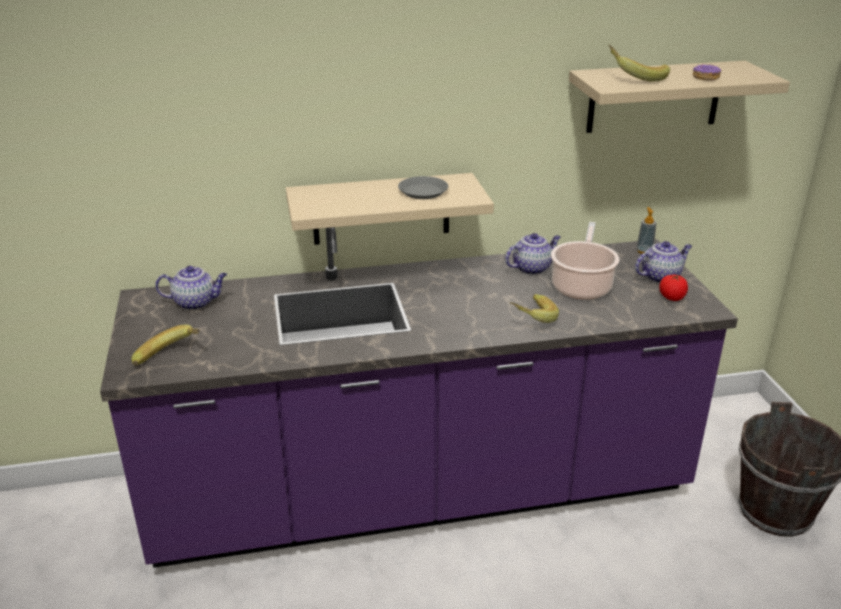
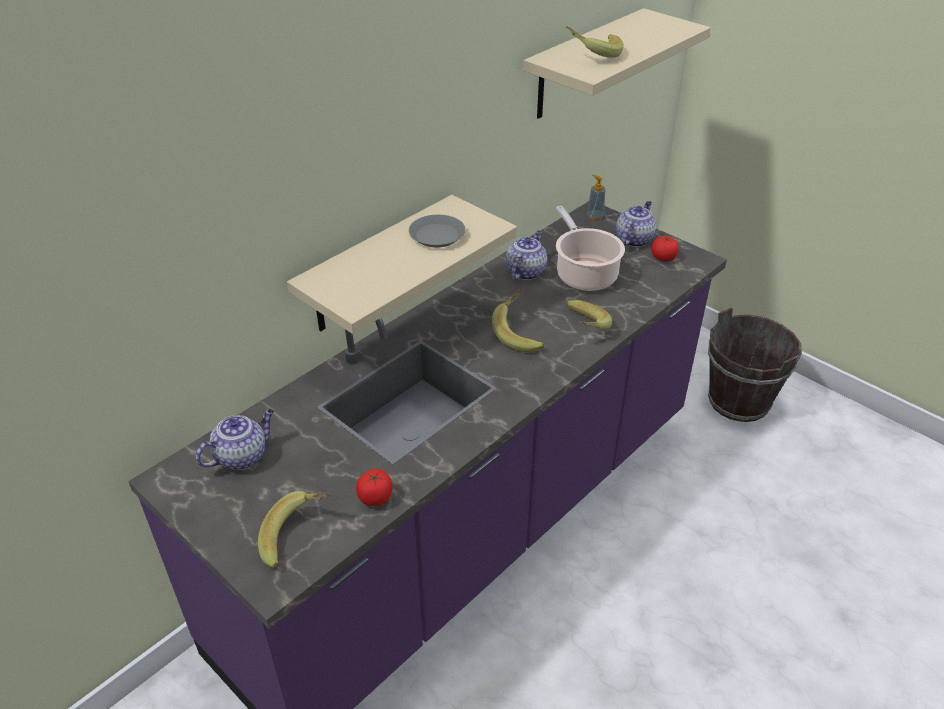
camera: 35 degrees left, 10 degrees up
donut [693,64,721,81] -> none
none -> tomato [356,469,393,506]
none -> banana [492,289,544,353]

